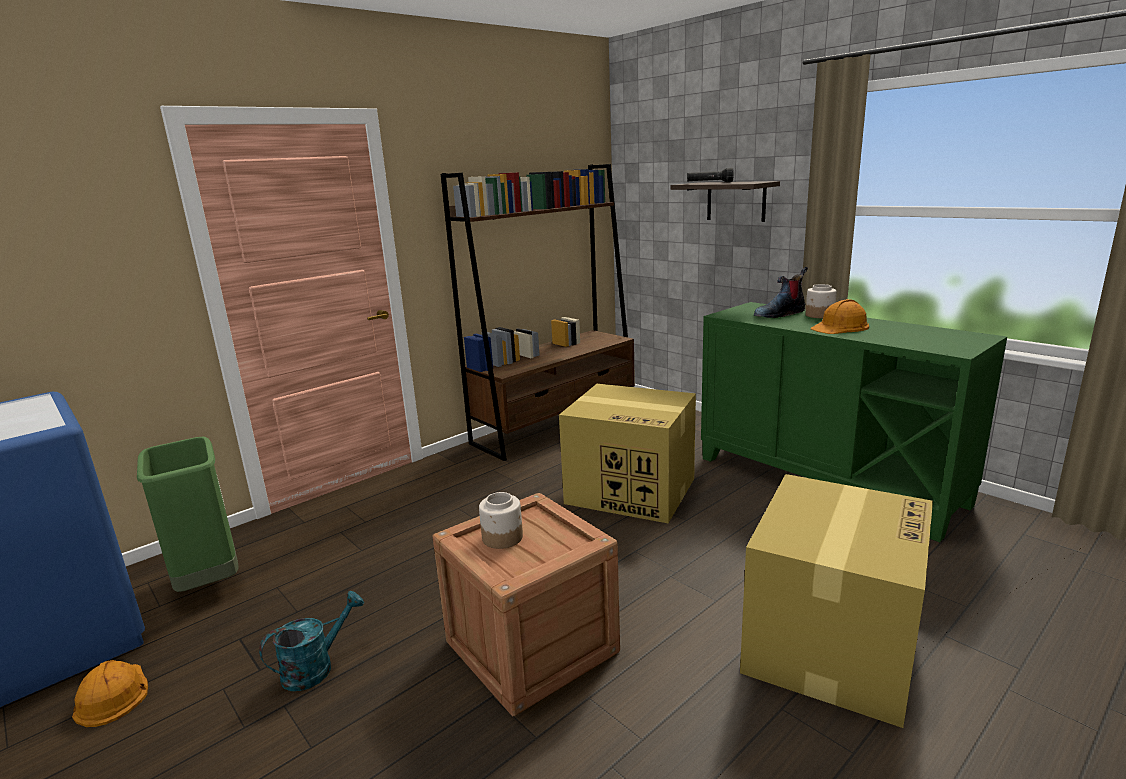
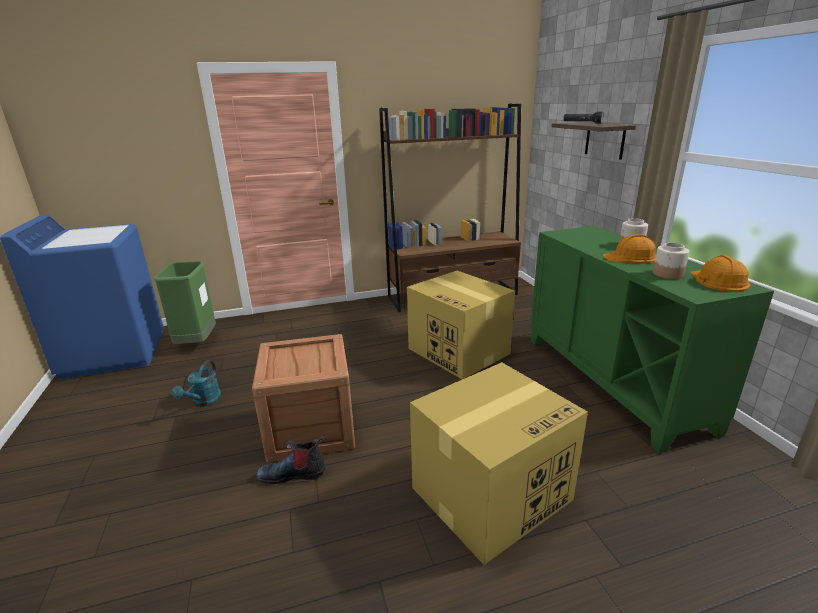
camera: 25 degrees right, 5 degrees up
orange hard hat [72,660,148,727] -> orange hard hat moved to [691,255,750,292]
turquoise watering can [259,591,364,691] -> turquoise watering can turned 120 degrees clockwise [172,361,222,407]
jar [479,492,523,549] -> jar moved to [653,243,689,279]
boot [754,267,808,318] -> boot moved to [257,436,325,484]

